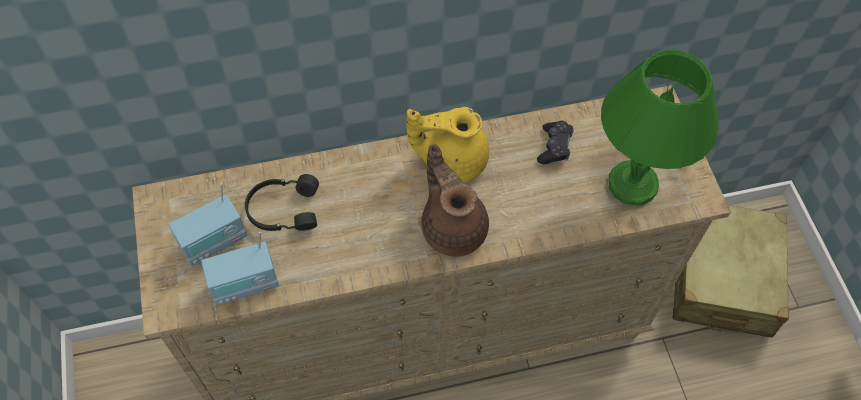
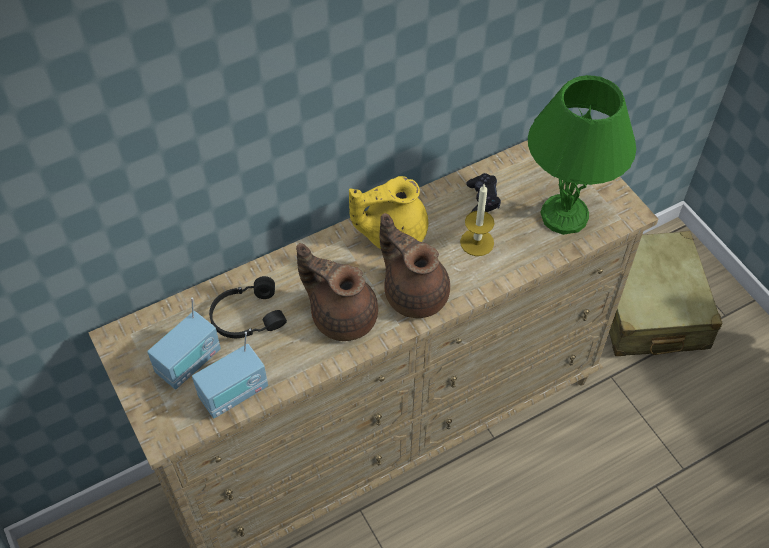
camera: 15 degrees left, 5 degrees down
none -> brown teapot [296,243,378,341]
none -> candle [460,183,494,256]

